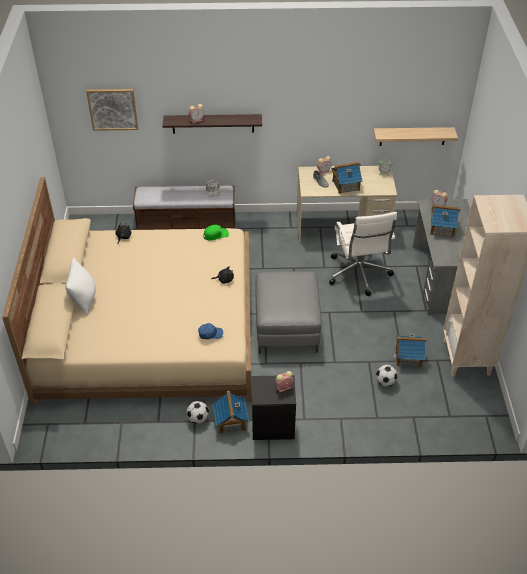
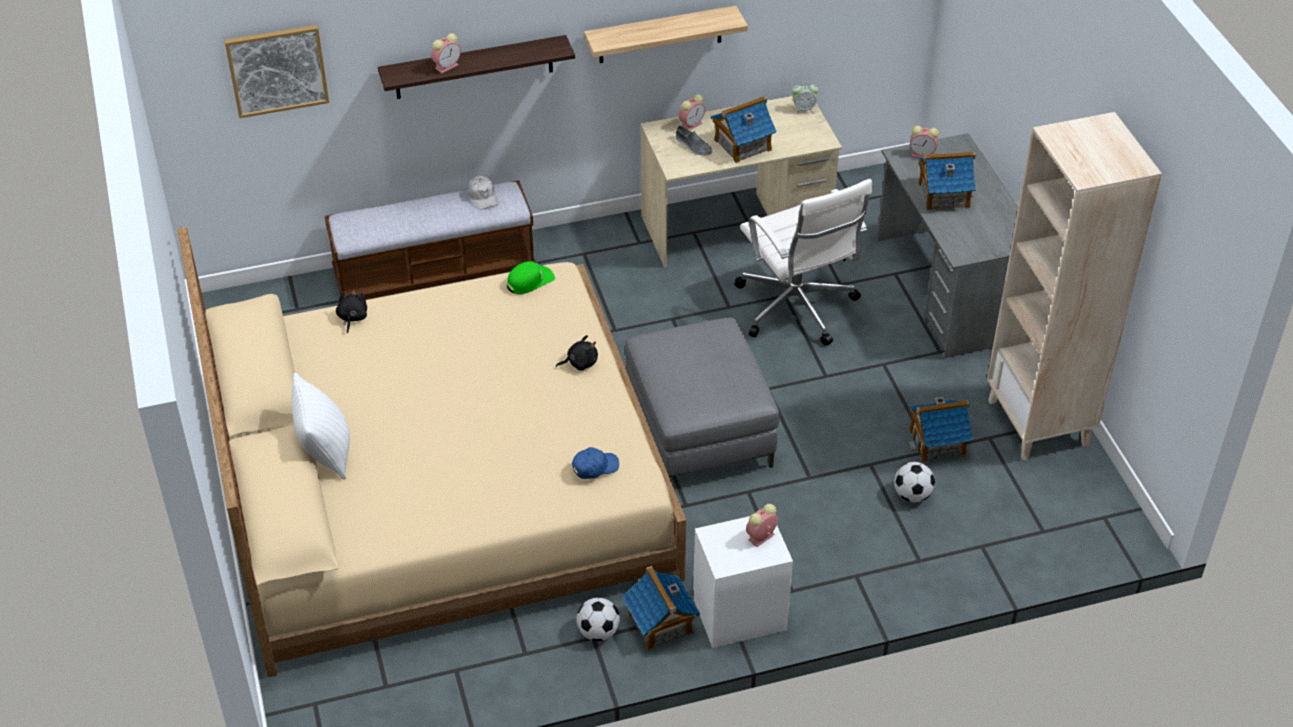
camera: 15 degrees left, 0 degrees up
black nightstand [252,375,296,440] -> white nightstand [693,516,793,648]
shelf [374,127,458,146] -> shelf moved to [584,6,748,63]

